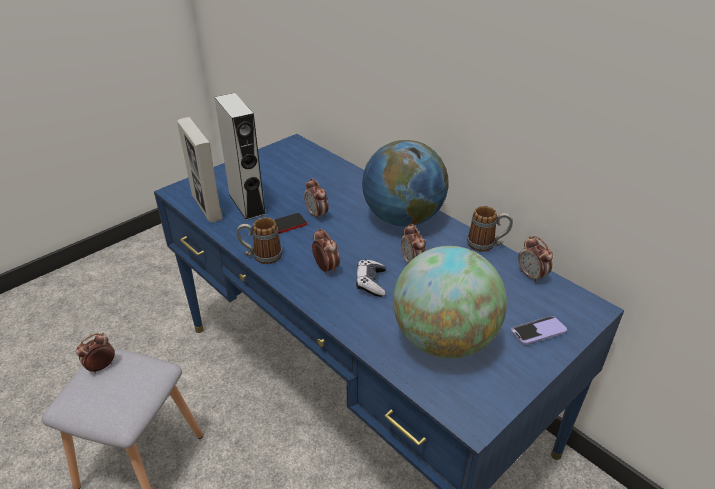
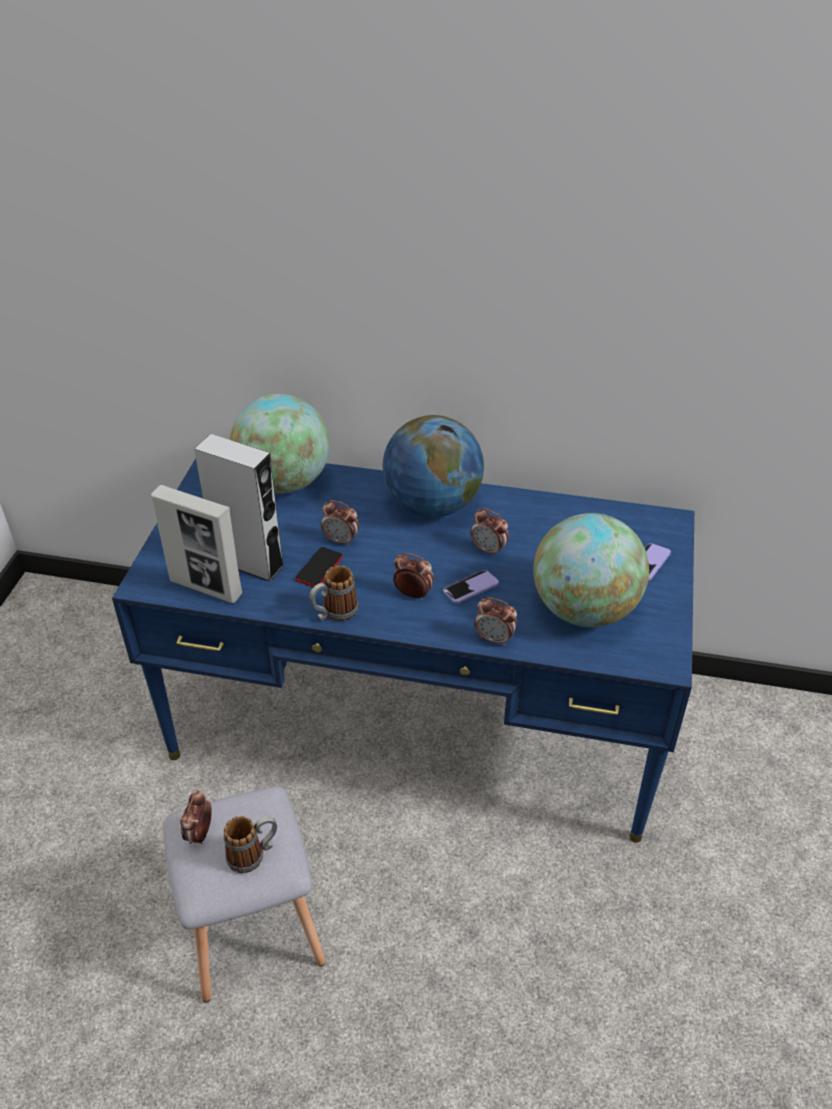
camera: 35 degrees left, 5 degrees up
game controller [356,259,386,297] -> phone [443,570,499,603]
mug [467,206,513,252] -> mug moved to [223,816,277,873]
alarm clock [518,236,553,283] -> alarm clock moved to [474,597,517,646]
none -> globe [230,394,330,494]

